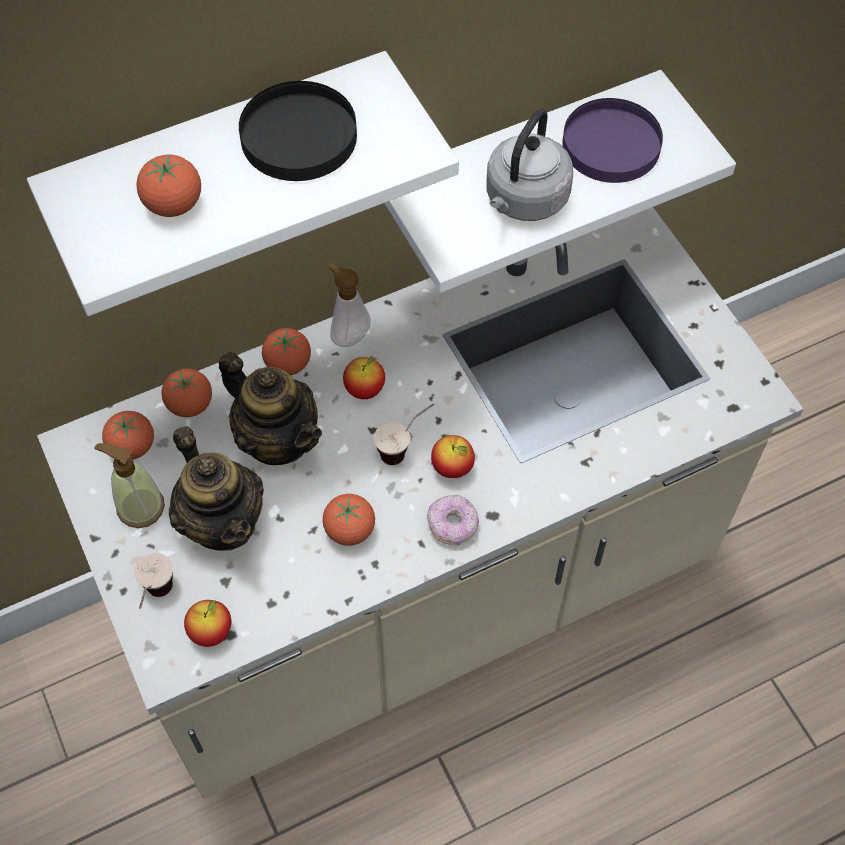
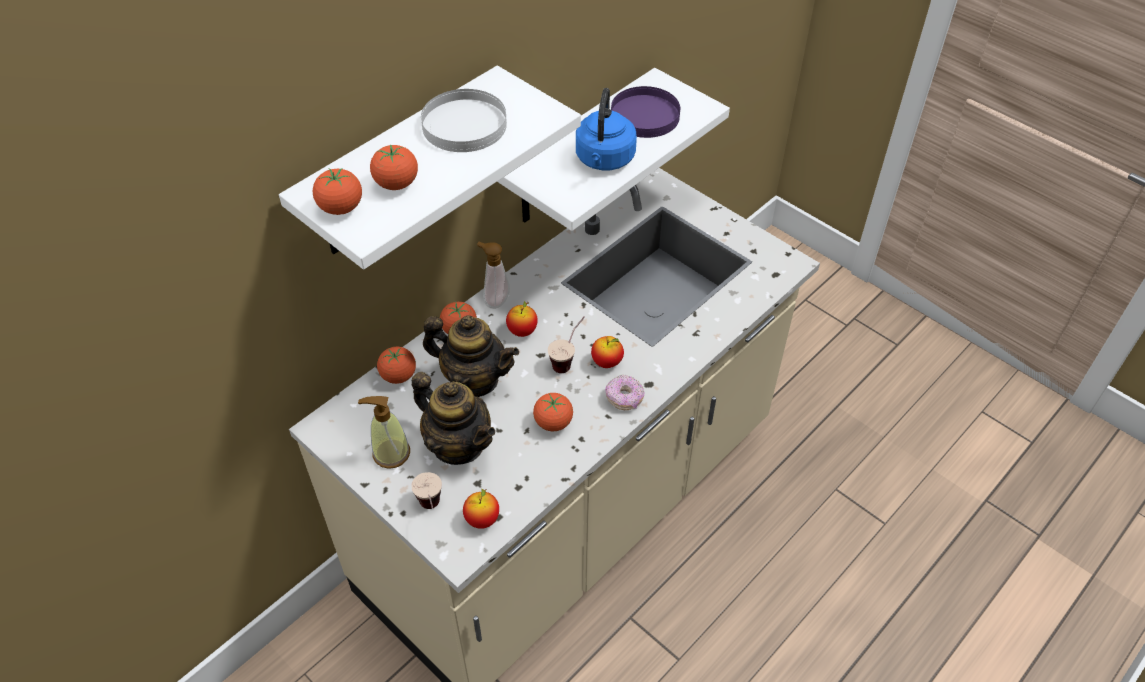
camera: 20 degrees left, 10 degrees down
tomato [102,411,154,460] -> tomato moved to [313,168,362,215]
black plate [239,81,357,181] -> white plate [421,89,507,152]
grey kettle [486,108,573,221] -> blue kettle [576,88,637,170]

